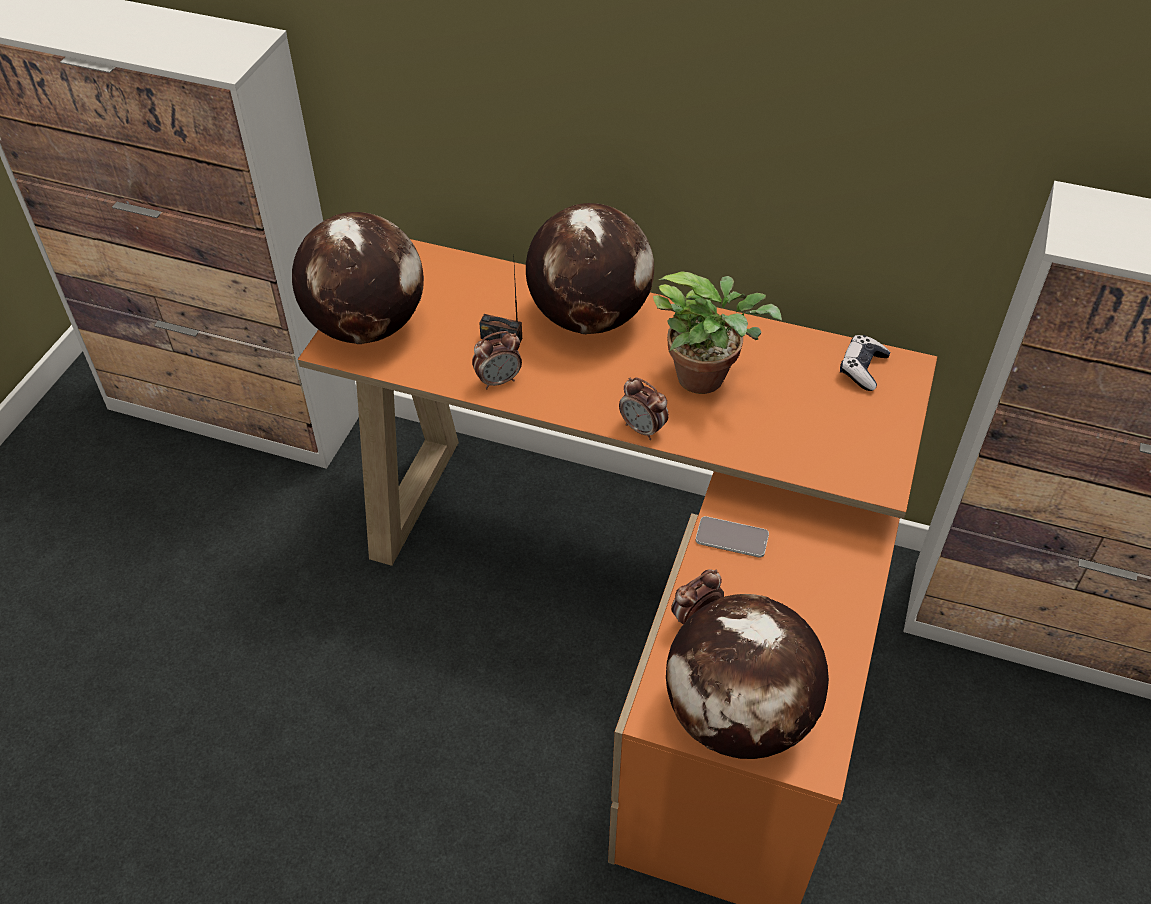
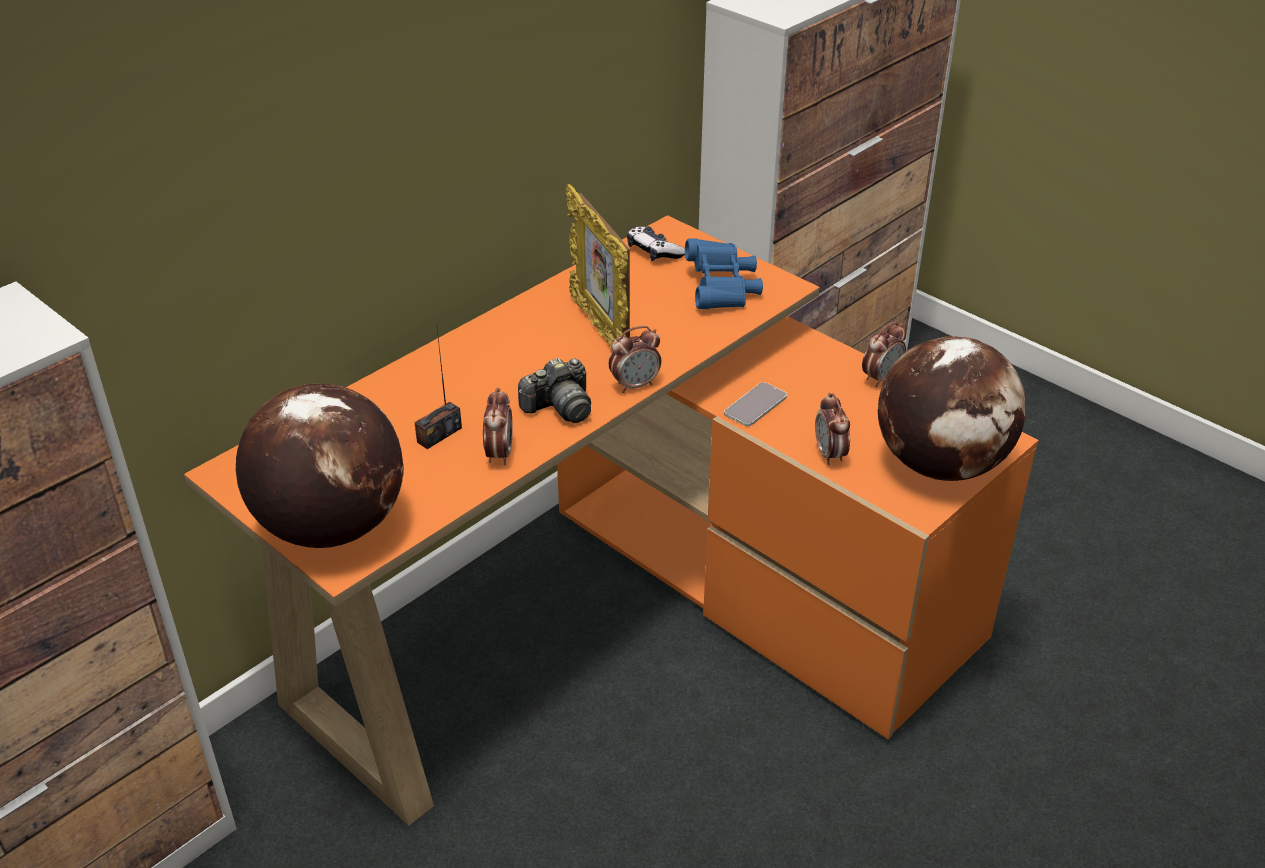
camera: 65 degrees left, 10 degrees down
globe [526,203,654,334] -> none
potted plant [653,271,782,394] -> picture frame [566,184,630,350]
none -> camera [518,358,591,423]
none -> blue binoculars [685,238,763,309]
none -> alarm clock [862,322,906,387]

